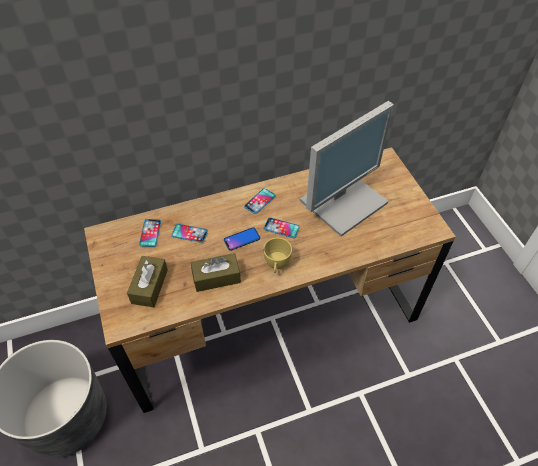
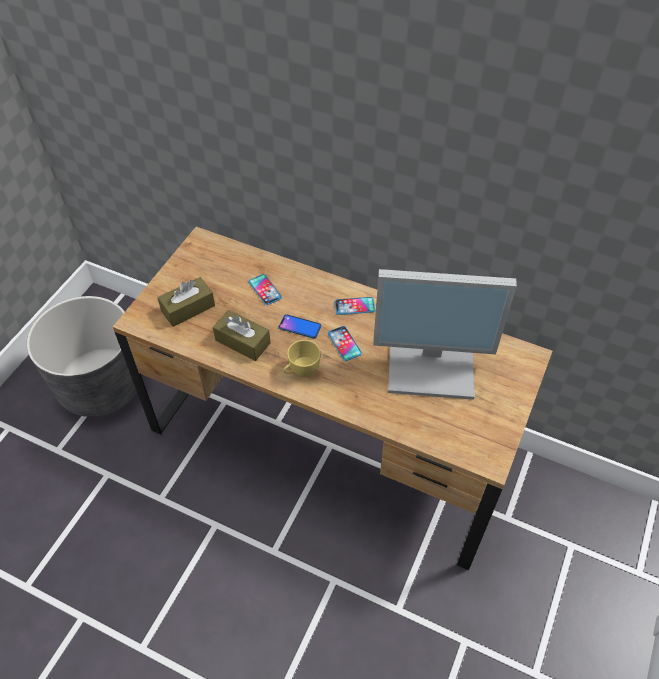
camera: 45 degrees right, 0 degrees up
phone [139,219,161,247] -> none

